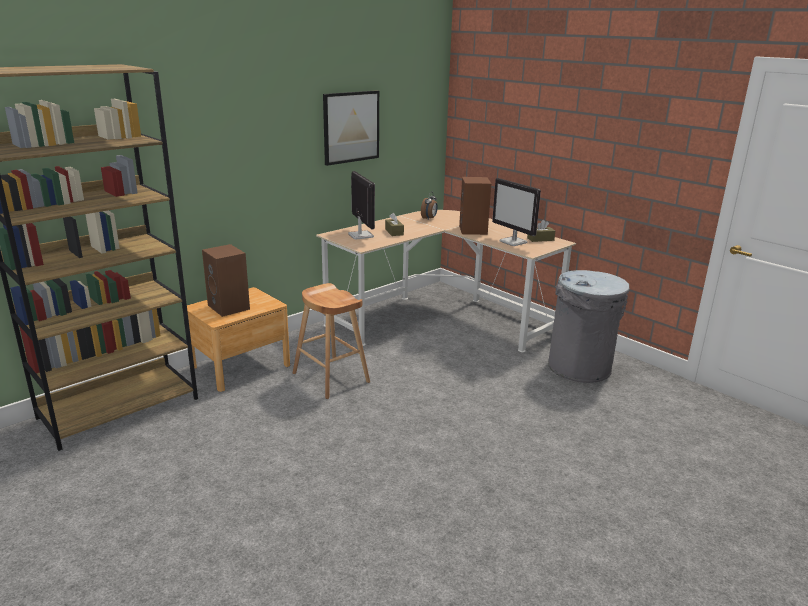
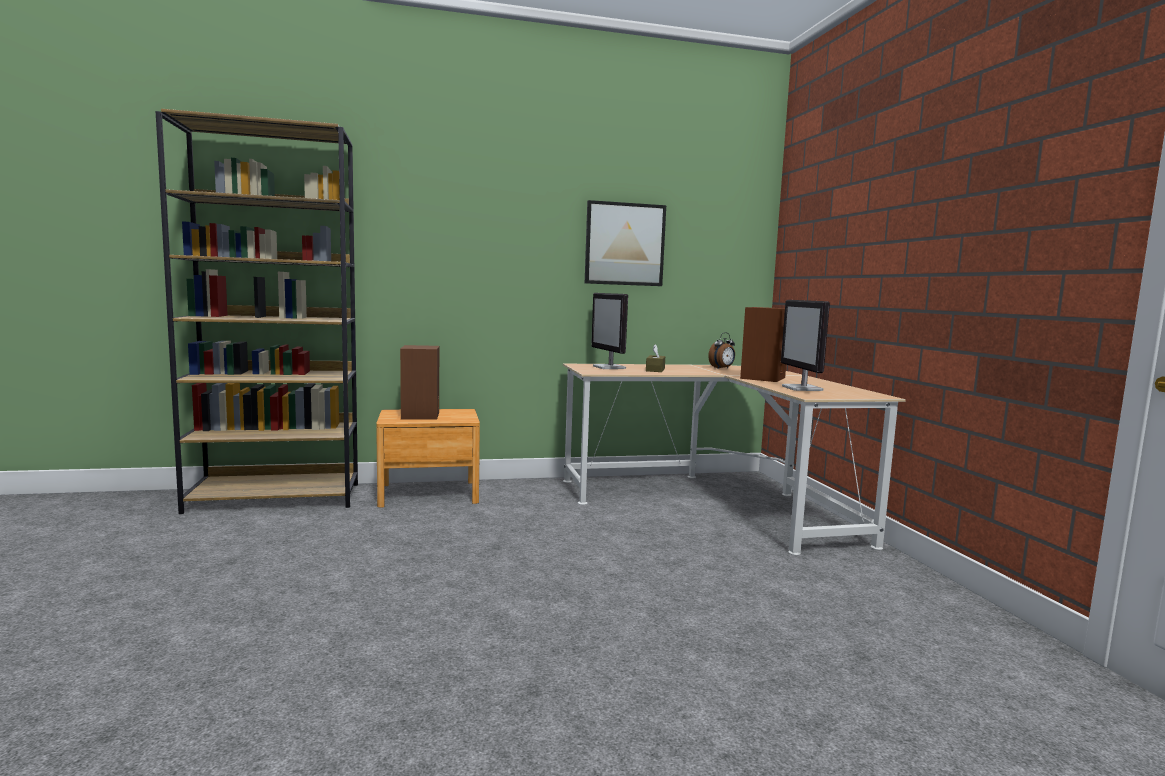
camera: 30 degrees right, 15 degrees down
brown stool [293,283,370,399] -> none
monitor [348,171,375,239] -> monitor turned 150 degrees clockwise [591,293,628,369]
brown tissue box [527,220,555,242] -> none
grey trash can [548,270,630,383] -> none

